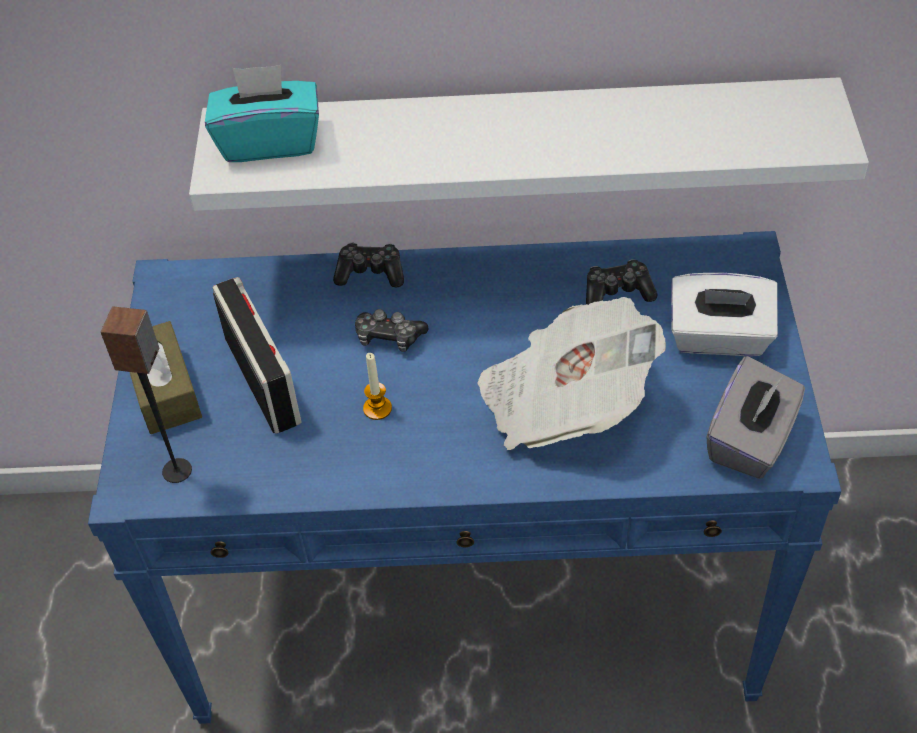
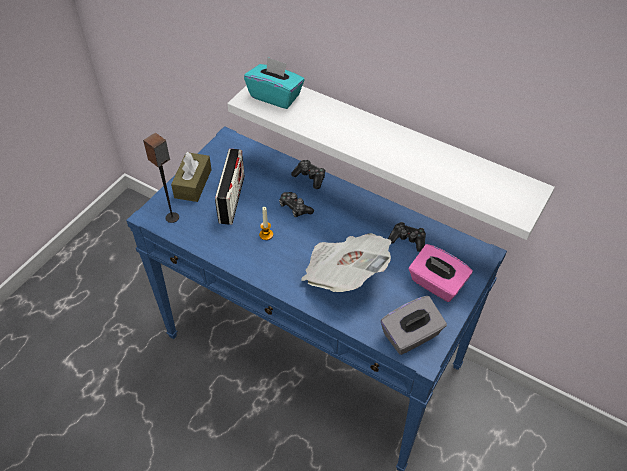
camera: 30 degrees right, 0 degrees up
white tissue box [671,273,778,356] -> pink tissue box [409,244,473,302]

